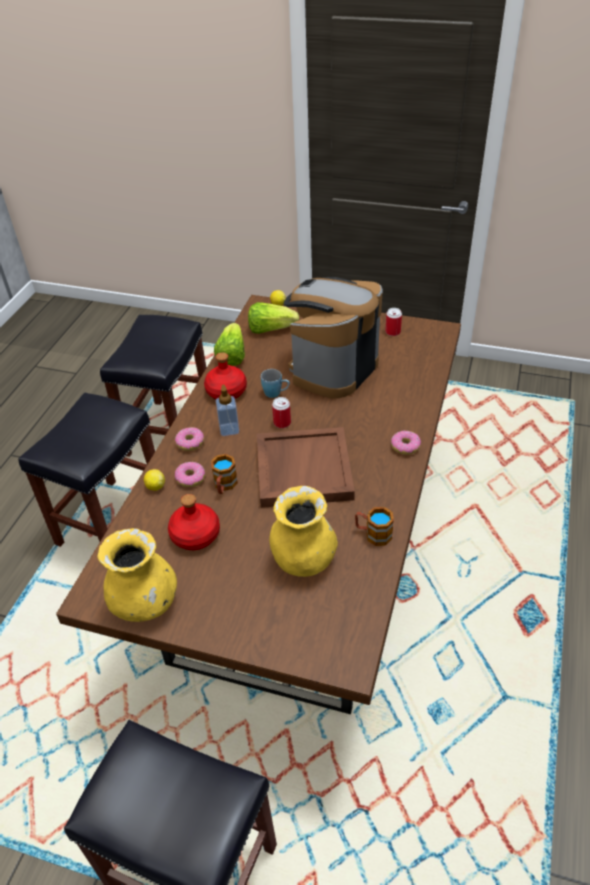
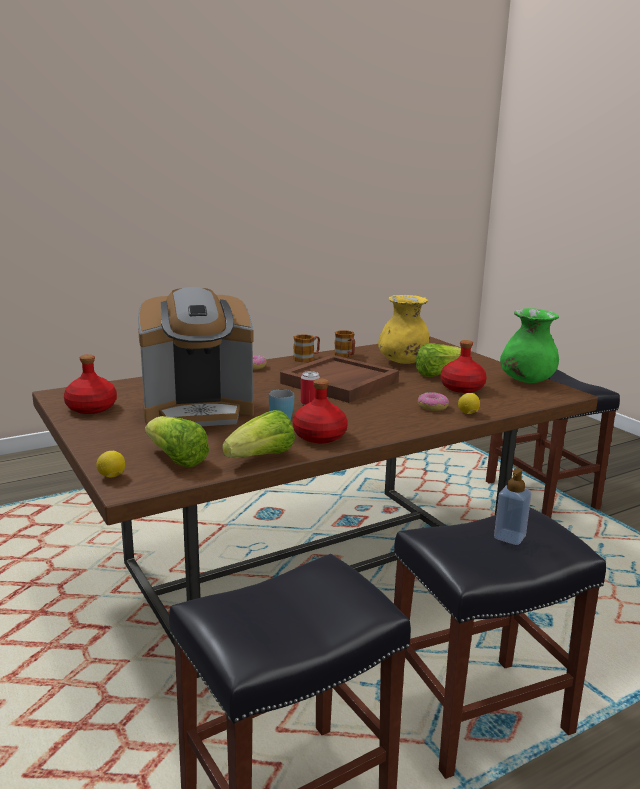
camera: 140 degrees left, 25 degrees down
yellow vase [97,528,177,622] -> green vase [500,308,559,383]
donut [175,427,204,451] -> none
mug [211,454,238,494] -> mug moved to [293,334,320,362]
soap dispenser [216,384,239,436] -> soap dispenser moved to [494,468,531,545]
can [385,308,402,336] -> red bottle [64,354,117,414]
none -> lettuce [416,343,461,377]

